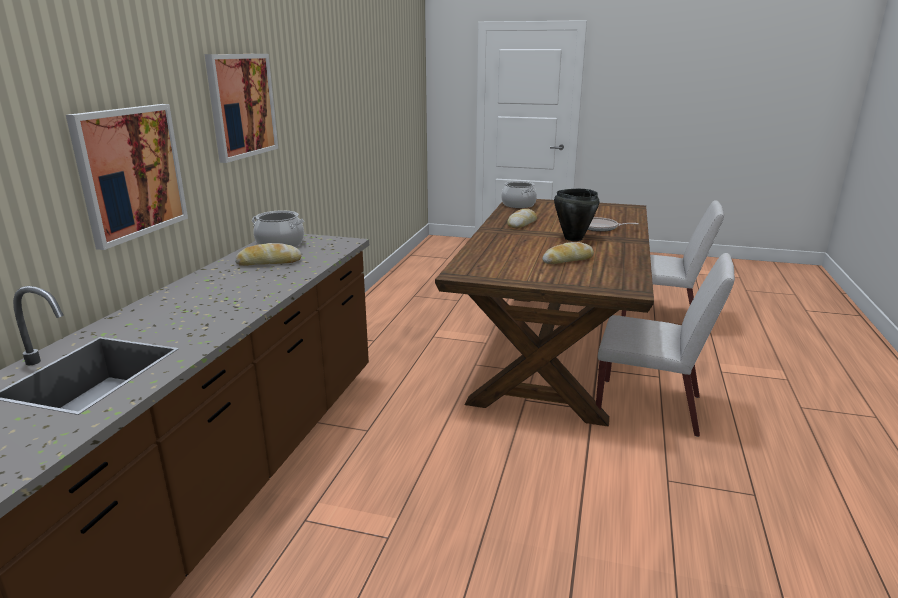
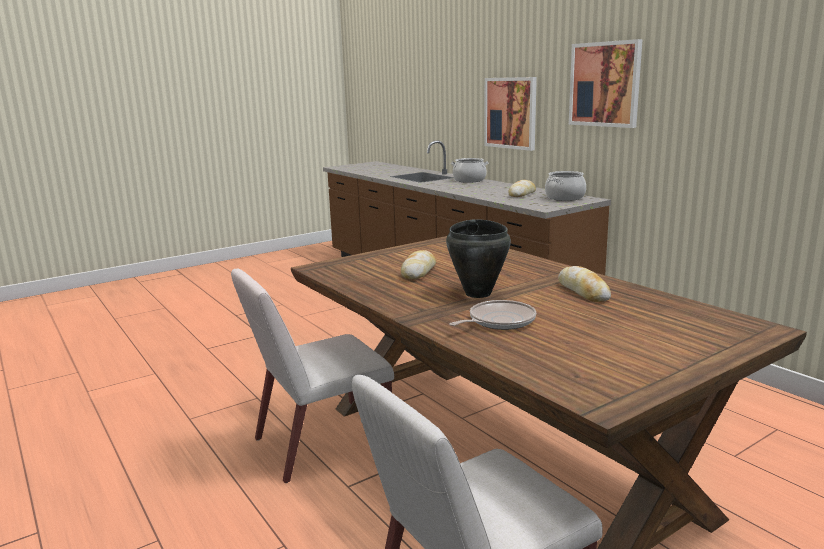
camera: 130 degrees right, 5 degrees down
cooking pot [501,181,537,208] -> cooking pot moved to [451,158,488,183]

